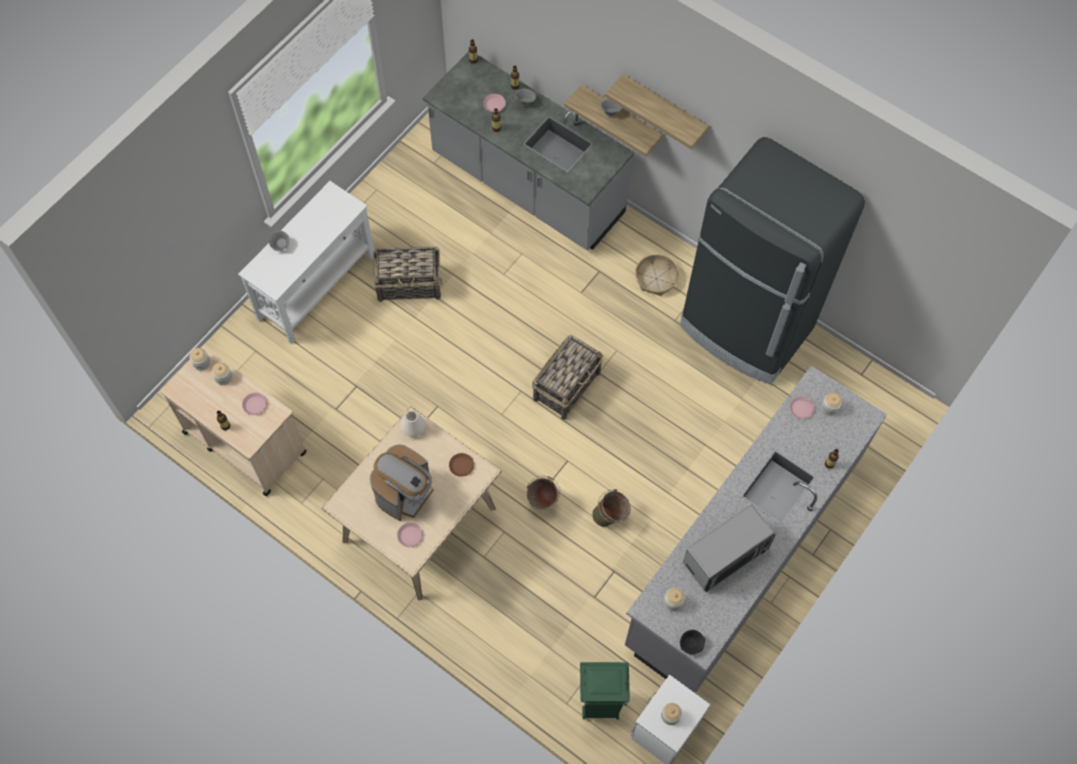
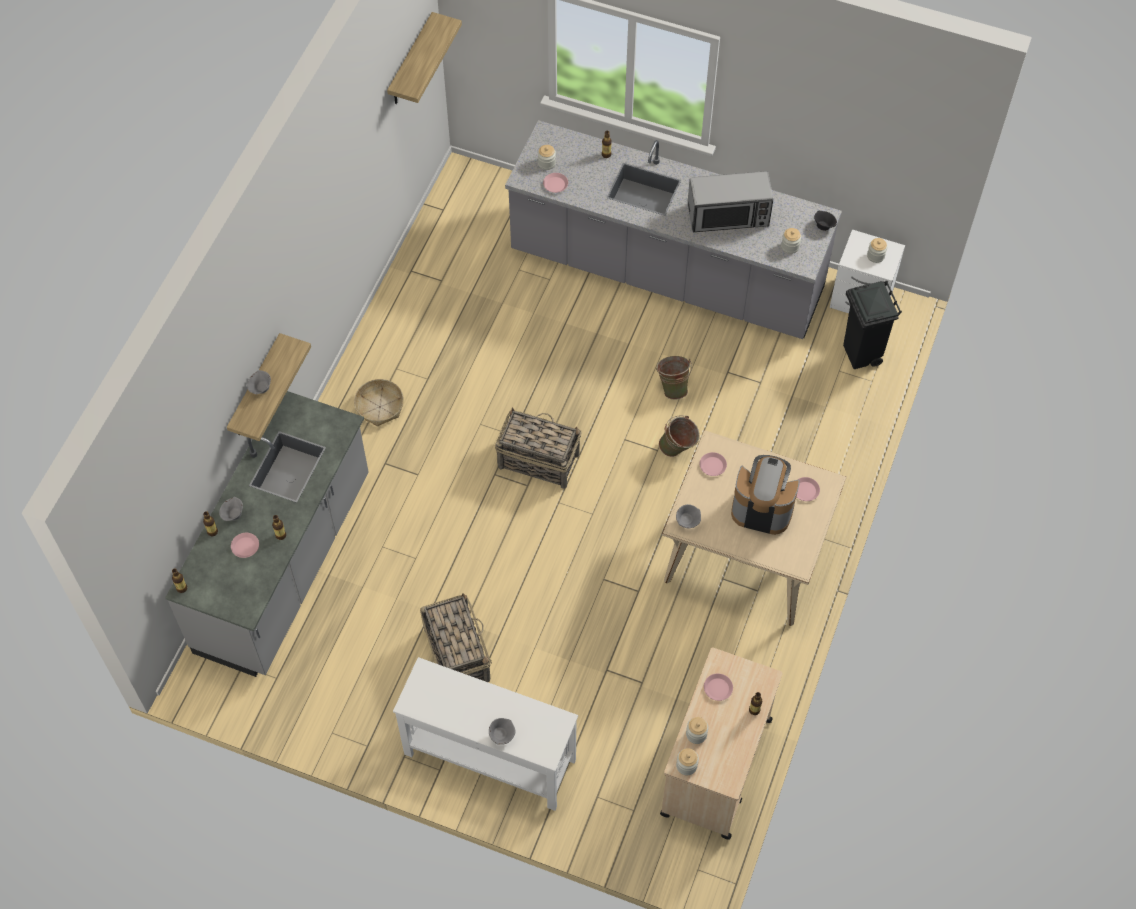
camera: 105 degrees left, 5 degrees down
white vase [401,411,426,437] -> grey bowl [676,504,701,528]
brown plate [449,453,474,477] -> pink plate [700,452,727,476]
green trash can [580,662,630,720] -> black trash can [843,281,902,369]
shelf [605,74,709,149] -> shelf moved to [387,12,462,104]
black fridge [680,137,865,385] -> none
microwave [683,505,776,592] -> microwave turned 135 degrees clockwise [687,171,773,232]

